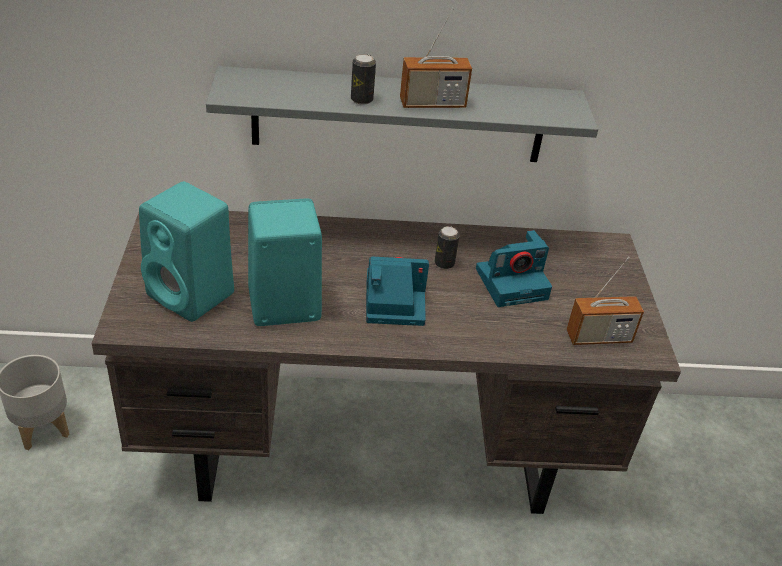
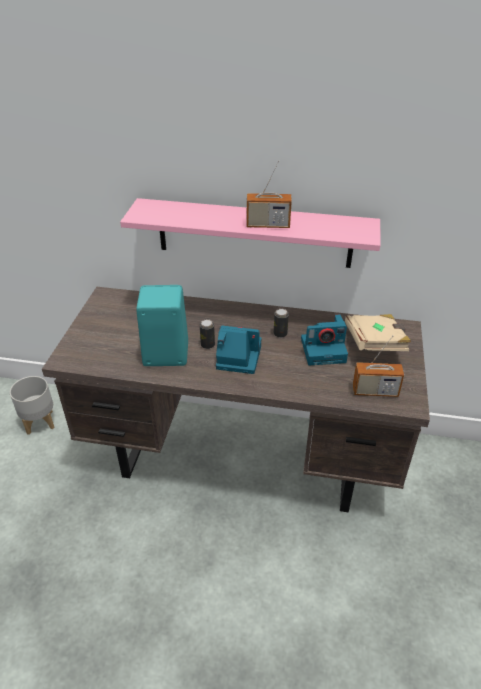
camera: 15 degrees right, 0 degrees up
turquoise speaker [139,181,234,322] -> none
grey shelf [206,66,598,162] -> pink shelf [120,198,381,268]
can [351,54,376,105] -> can moved to [200,319,215,349]
none -> beige book [345,314,411,351]

